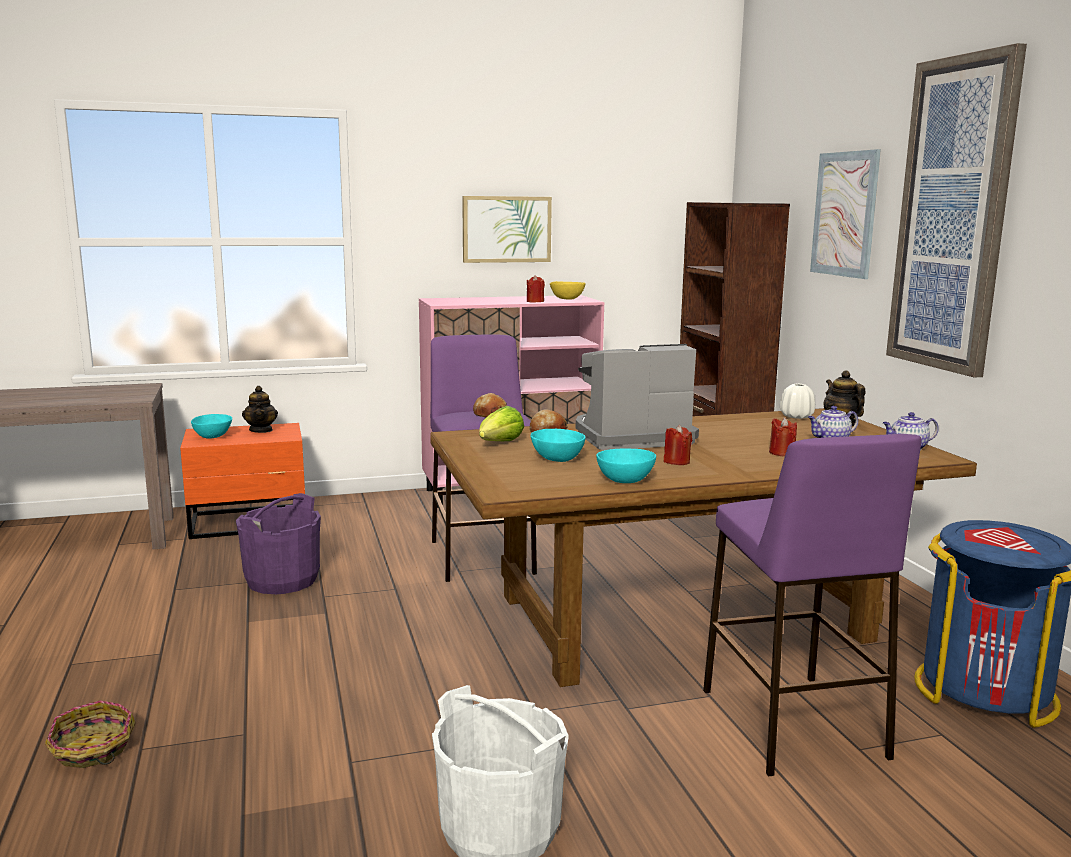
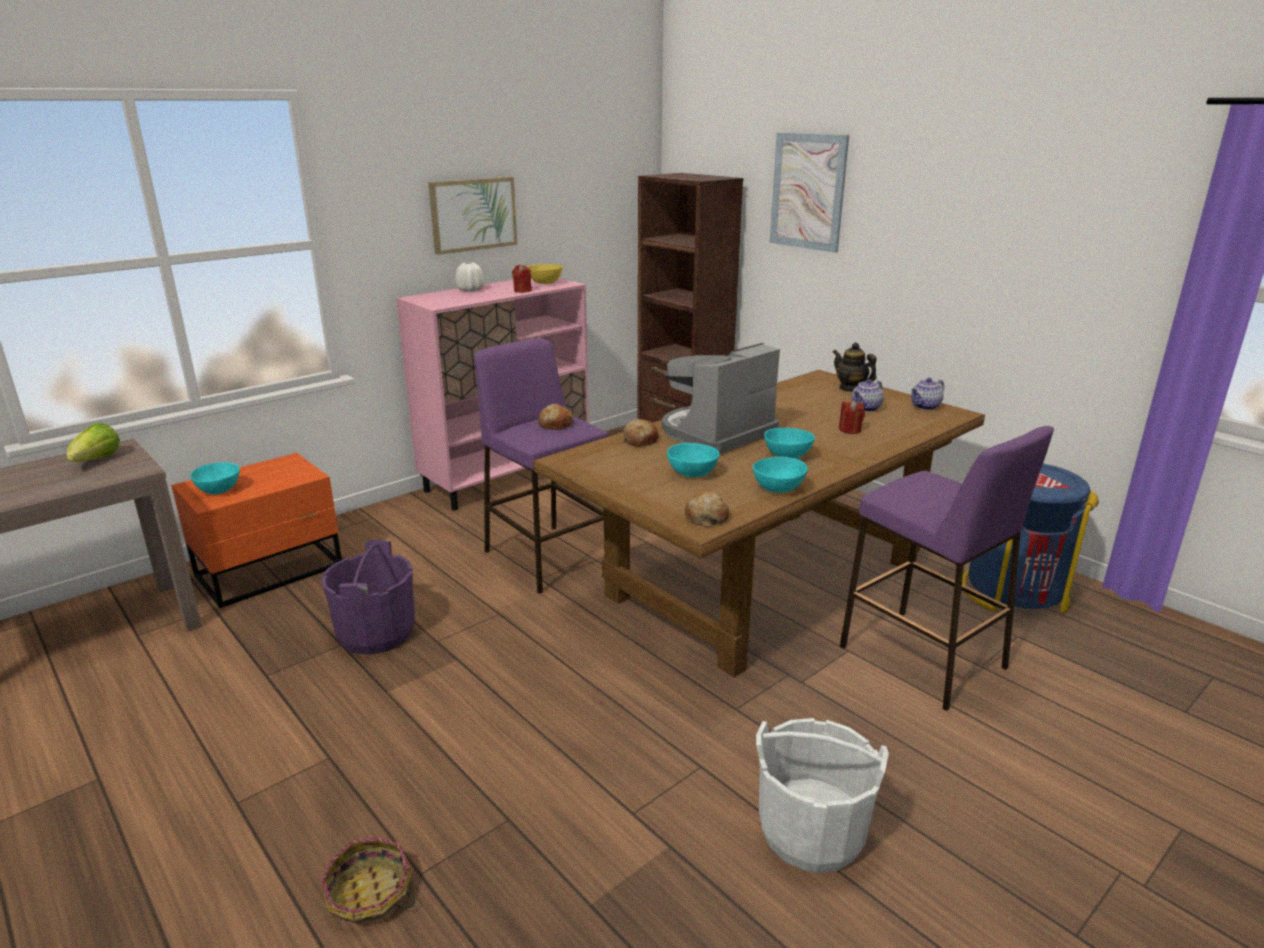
camera: 25 degrees left, 10 degrees up
teapot [242,386,278,433] -> none
lettuce [479,406,524,441] -> lettuce moved to [67,423,120,462]
red candle [664,425,692,465] -> turquoise bowl [764,428,815,459]
white vase [780,384,815,419] -> white vase moved to [455,262,484,292]
picture [886,43,1027,378] -> none
none -> bread [685,491,729,527]

